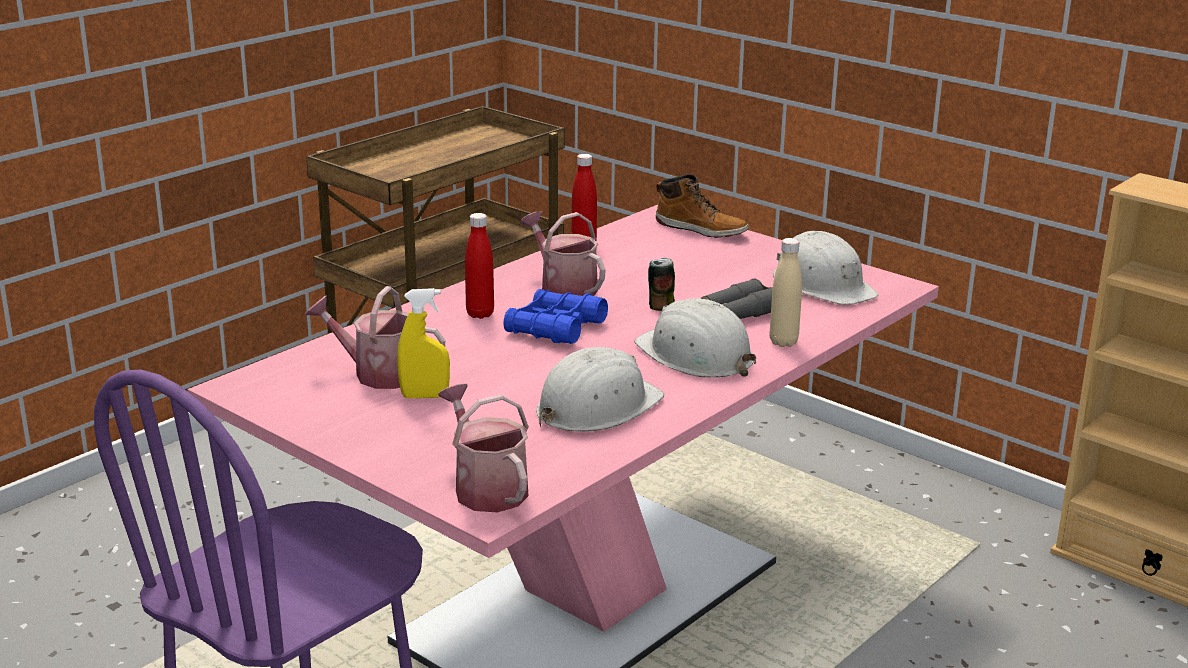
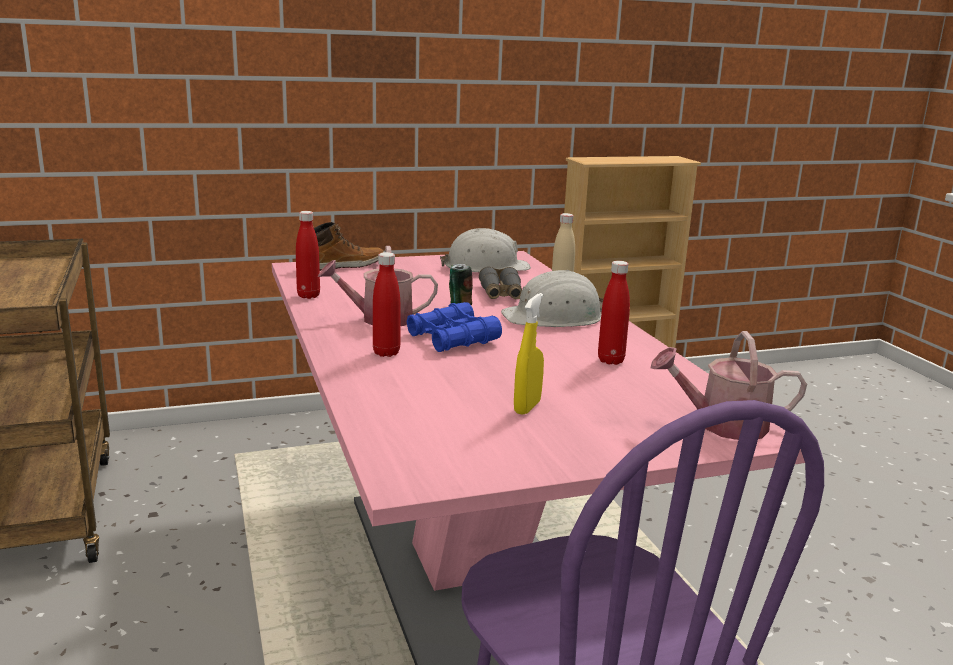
camera: 60 degrees left, 5 degrees down
watering can [305,286,445,389] -> none
white hard hat [536,347,664,432] -> red bottle [598,261,630,365]

